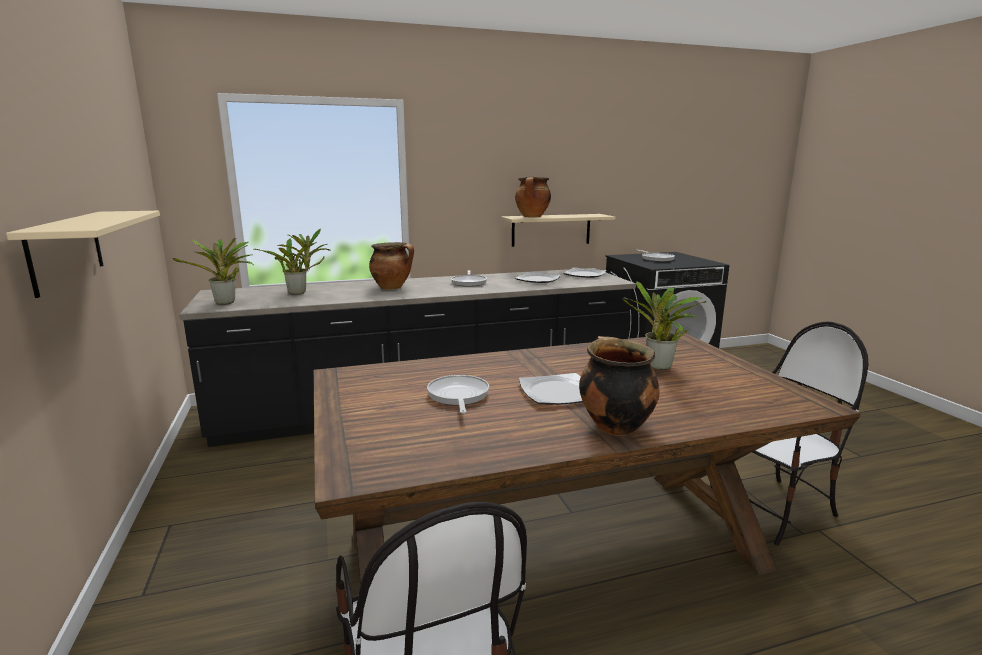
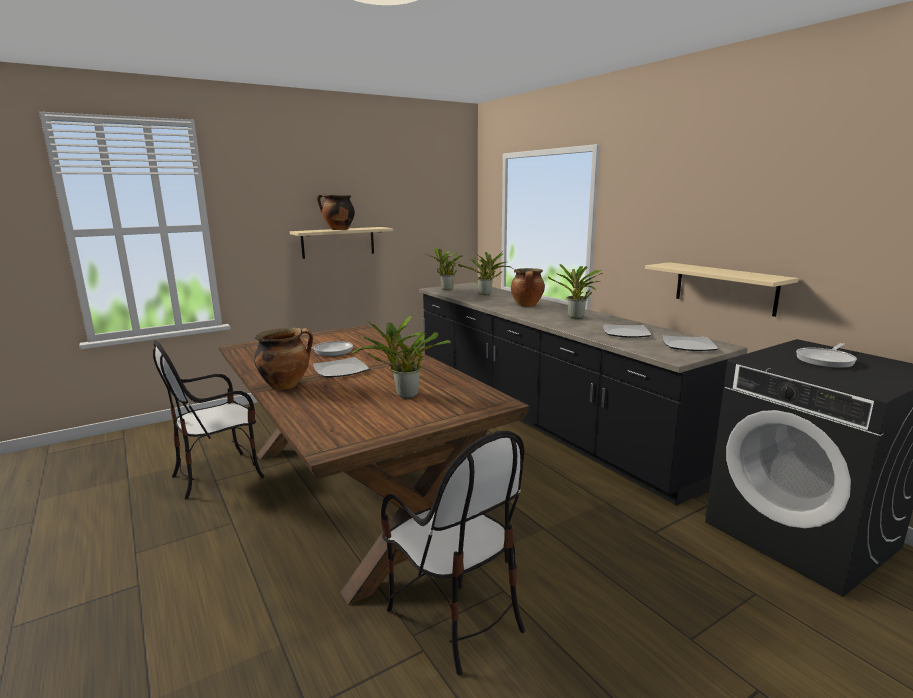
camera: 75 degrees right, 0 degrees up
frying pan [451,270,487,287] -> potted plant [548,264,603,319]
cooking pot [515,177,551,217] -> cooking pot moved to [317,194,355,230]

